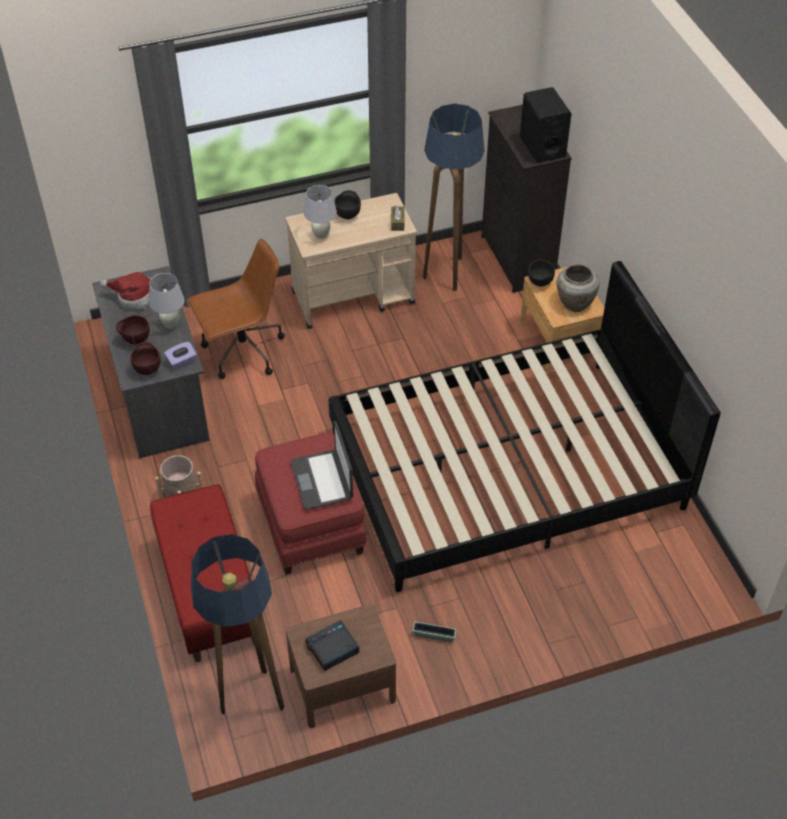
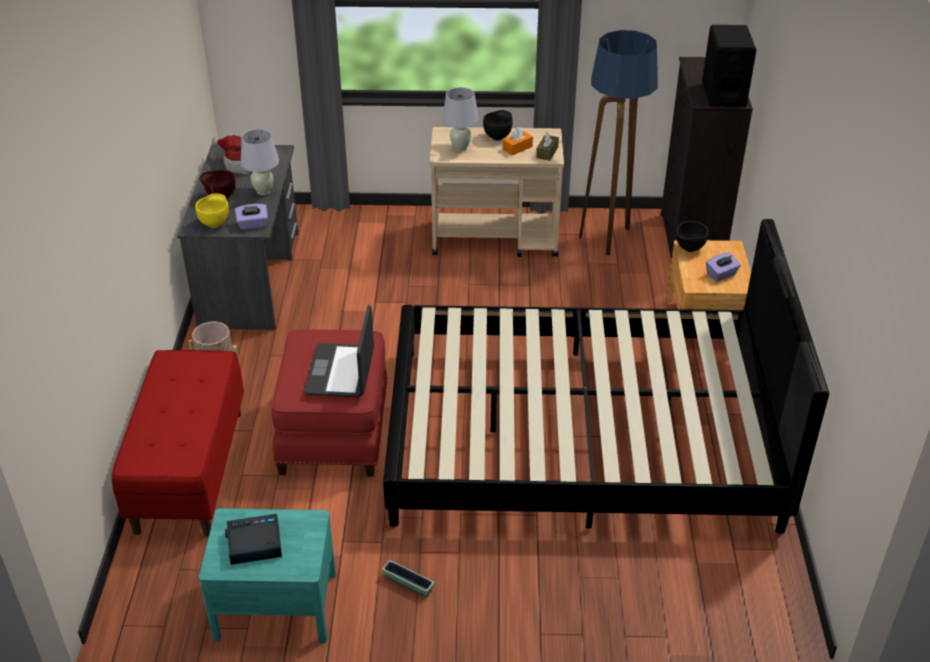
camera: 20 degrees right, 10 degrees down
brown bowl [130,342,161,375] -> yellow bowl [195,193,229,228]
brown office chair [187,238,285,379] -> none
floor lamp [191,534,284,715] -> none
brown nightstand [286,604,396,728] -> turquoise nightstand [199,508,336,644]
beige vase [557,264,600,312] -> purple tissue box [706,253,741,282]
none -> orange tissue box [503,127,533,155]

